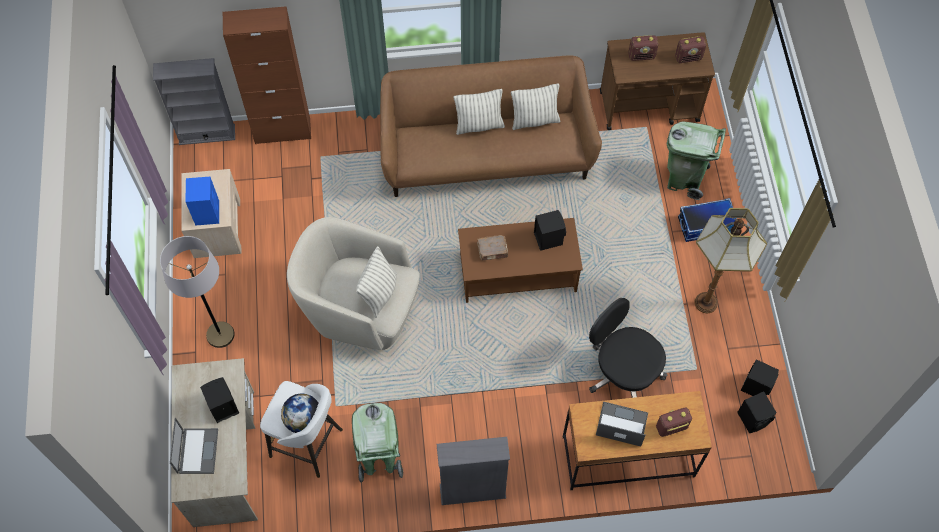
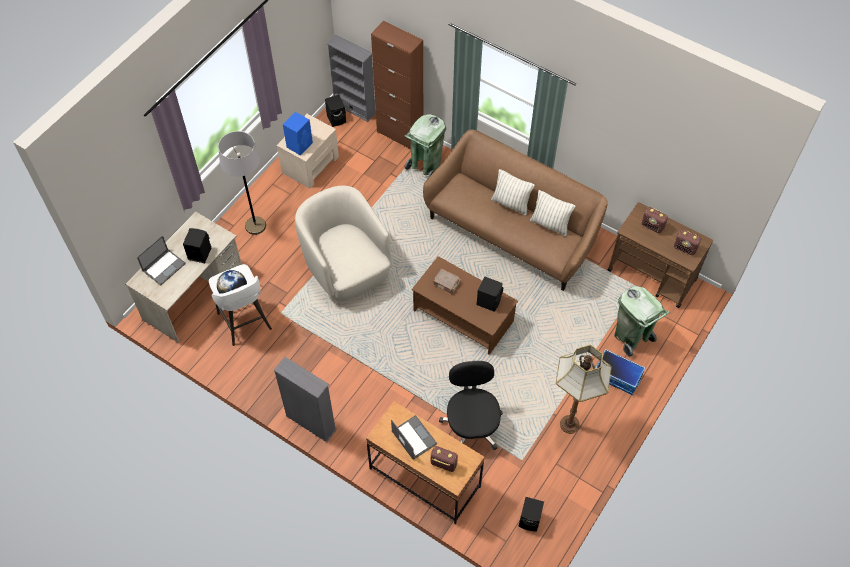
camera: 40 degrees right, 5 degrees down
green trash can [352,403,403,482] -> green trash can moved to [404,114,446,178]
pillow [356,247,397,317] -> none
black speaker [741,359,779,396] -> black speaker moved to [325,95,346,127]

